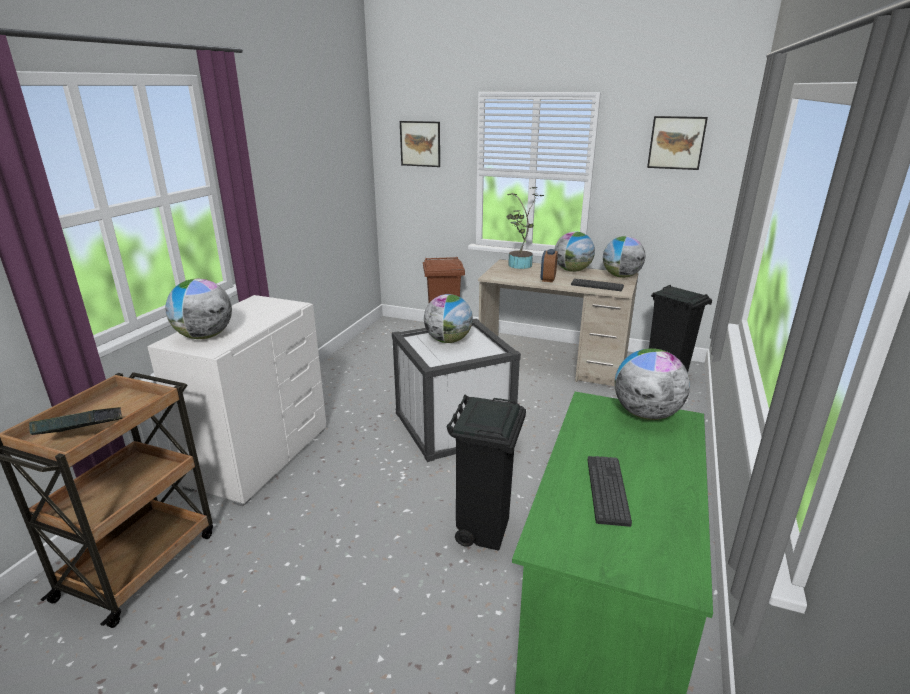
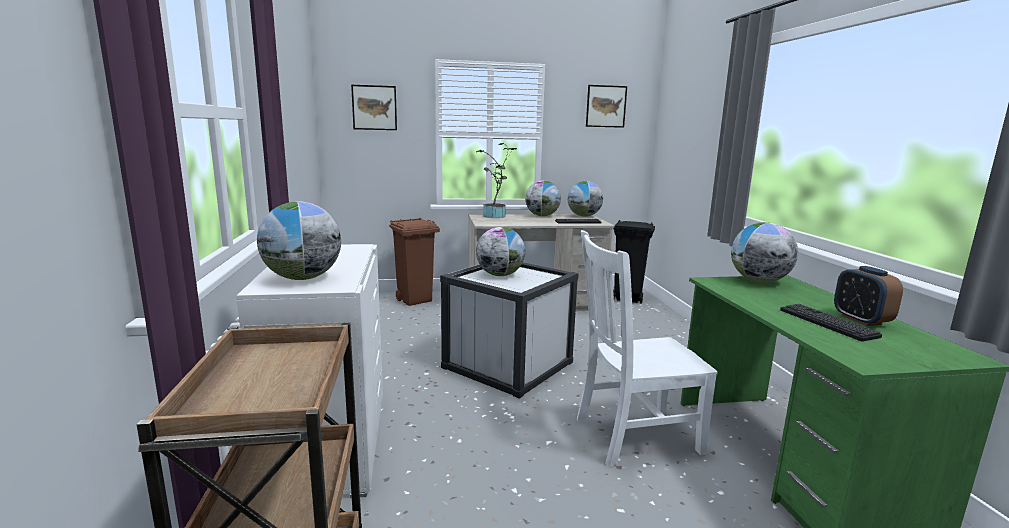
camera: 30 degrees left, 10 degrees down
book [29,407,122,435] -> none
black trash can [447,395,526,550] -> white chair [577,230,718,467]
alarm clock [541,249,558,282] -> alarm clock moved to [834,266,903,326]

